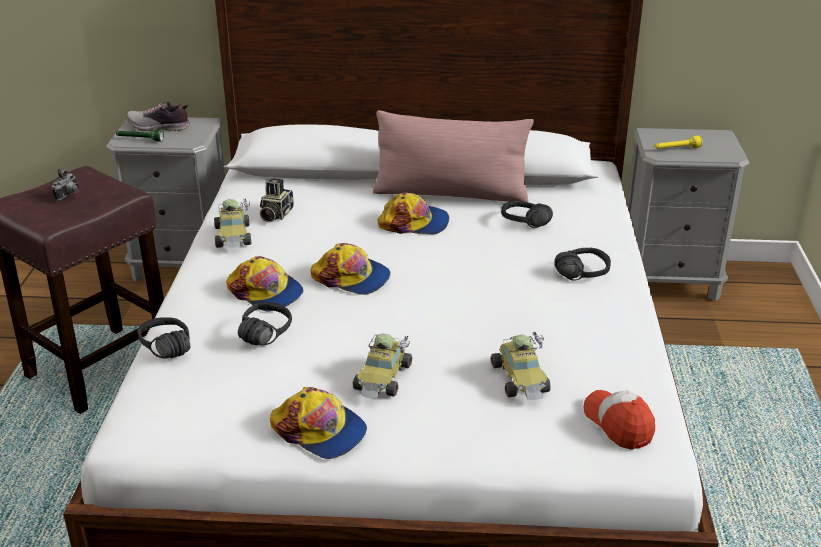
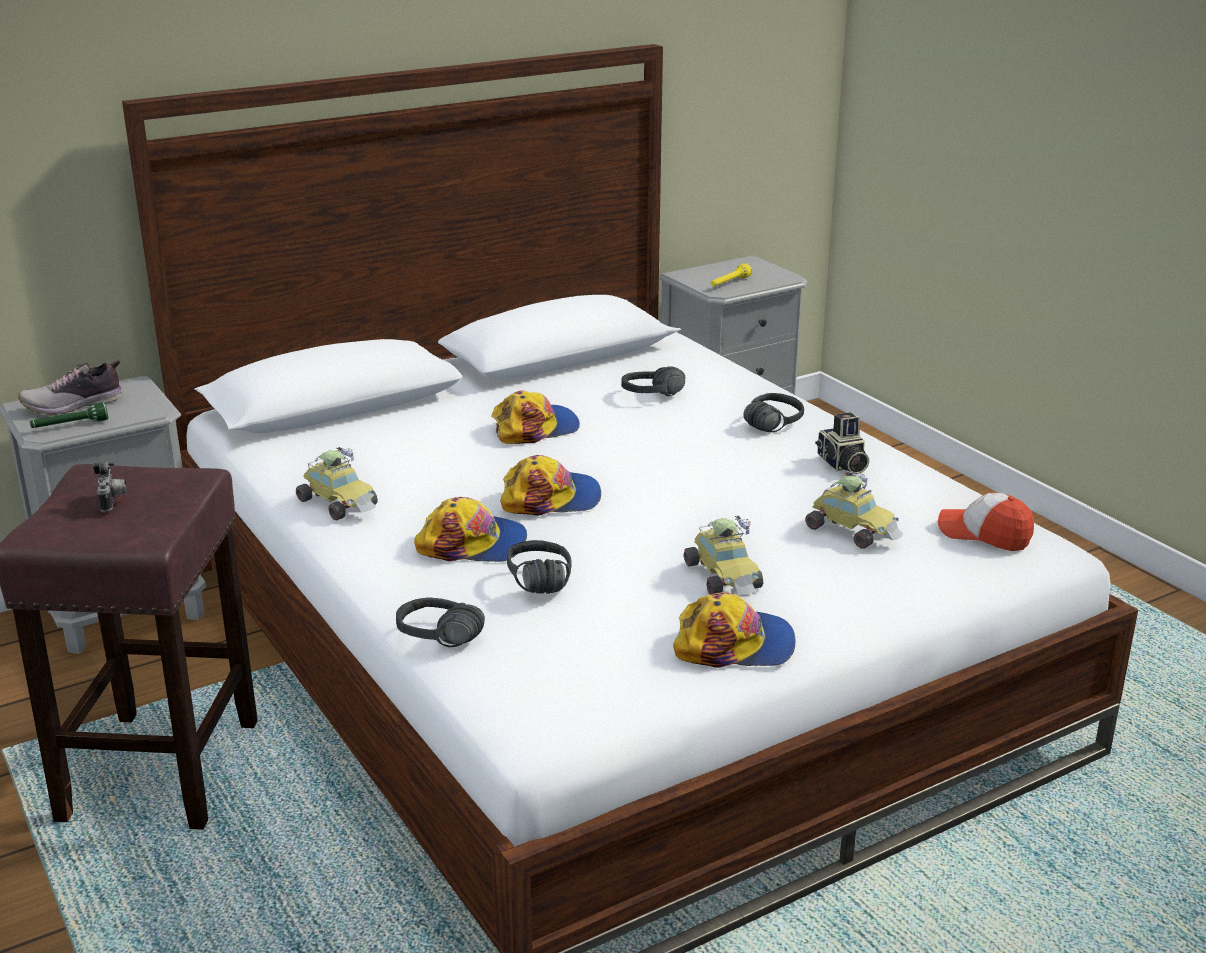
camera: 35 degrees left, 5 degrees down
camera [260,178,294,222] -> camera moved to [815,413,869,474]
pink pillow [373,110,534,202] -> none

